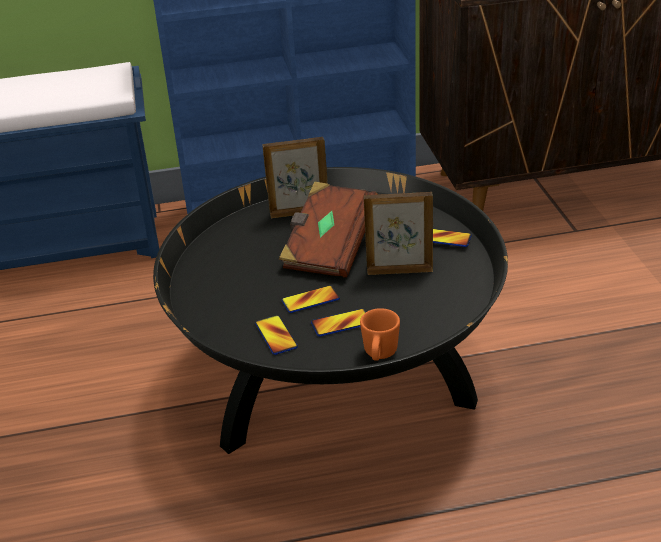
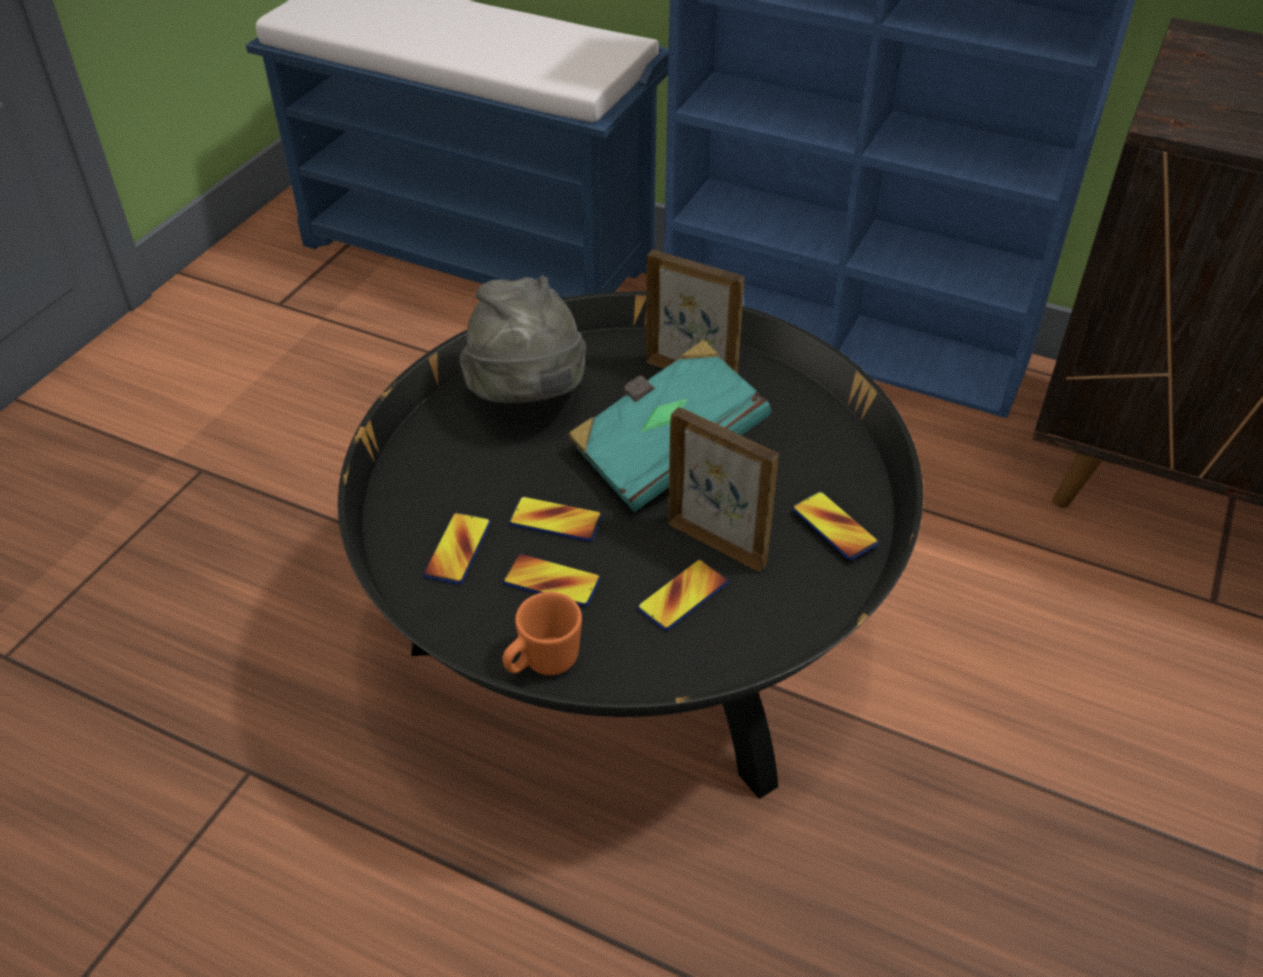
camera: 35 degrees right, 10 degrees up
brown book [279,181,378,278] -> turquoise book [568,340,772,512]
none -> grey hat [459,275,586,403]
none -> phone [637,559,729,630]

